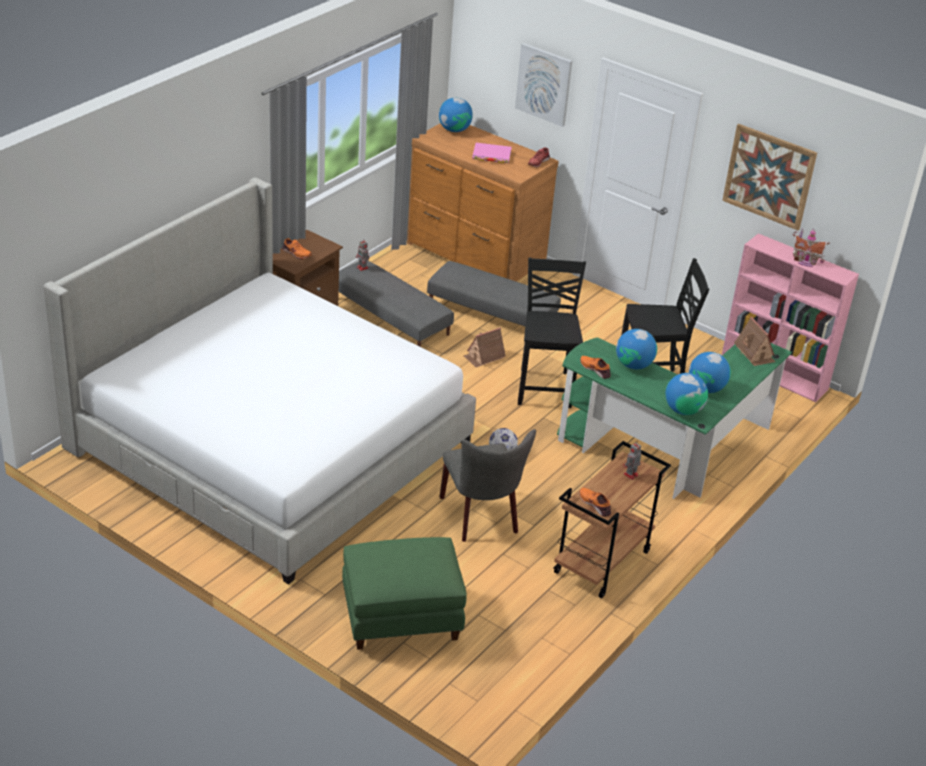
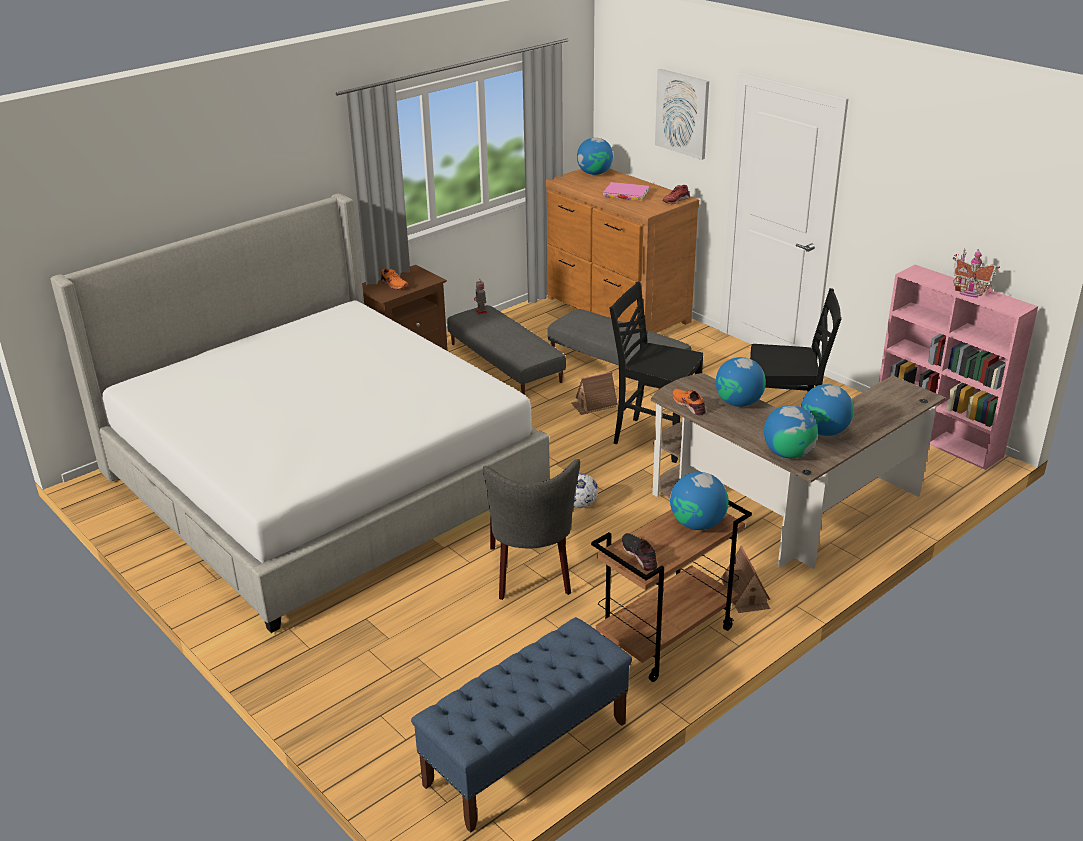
camera: 15 degrees right, 5 degrees down
green ottoman [342,537,467,650] -> none
black chair [518,258,586,408] -> black chair turned 75 degrees counterclockwise [609,282,703,463]
green desk [557,337,792,499] -> brown desk [651,373,946,569]
orange shoe [579,488,611,517] -> black shoe [622,533,657,571]
toy robot [623,442,641,480] -> globe [670,472,729,530]
picture [722,124,817,230] -> none
toy house [734,317,775,366] -> toy house moved to [721,546,770,613]
none -> blue bench [411,617,632,833]

